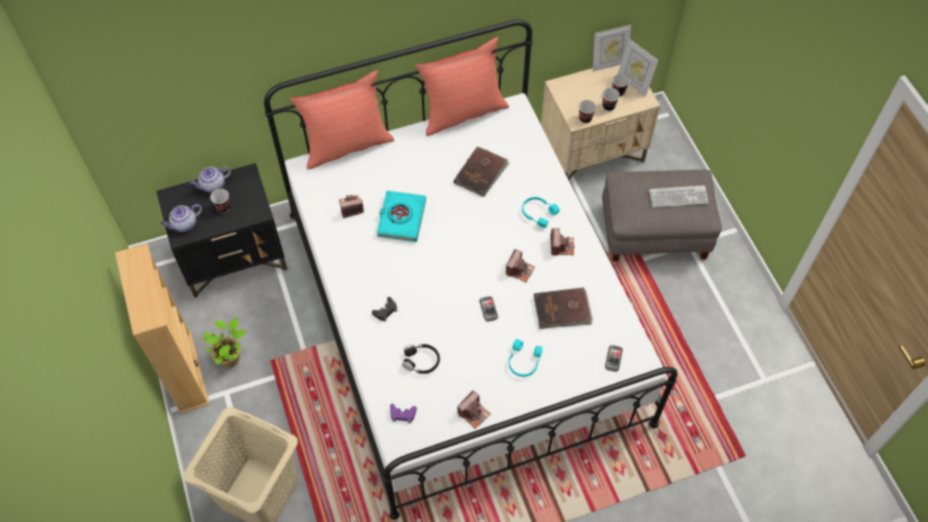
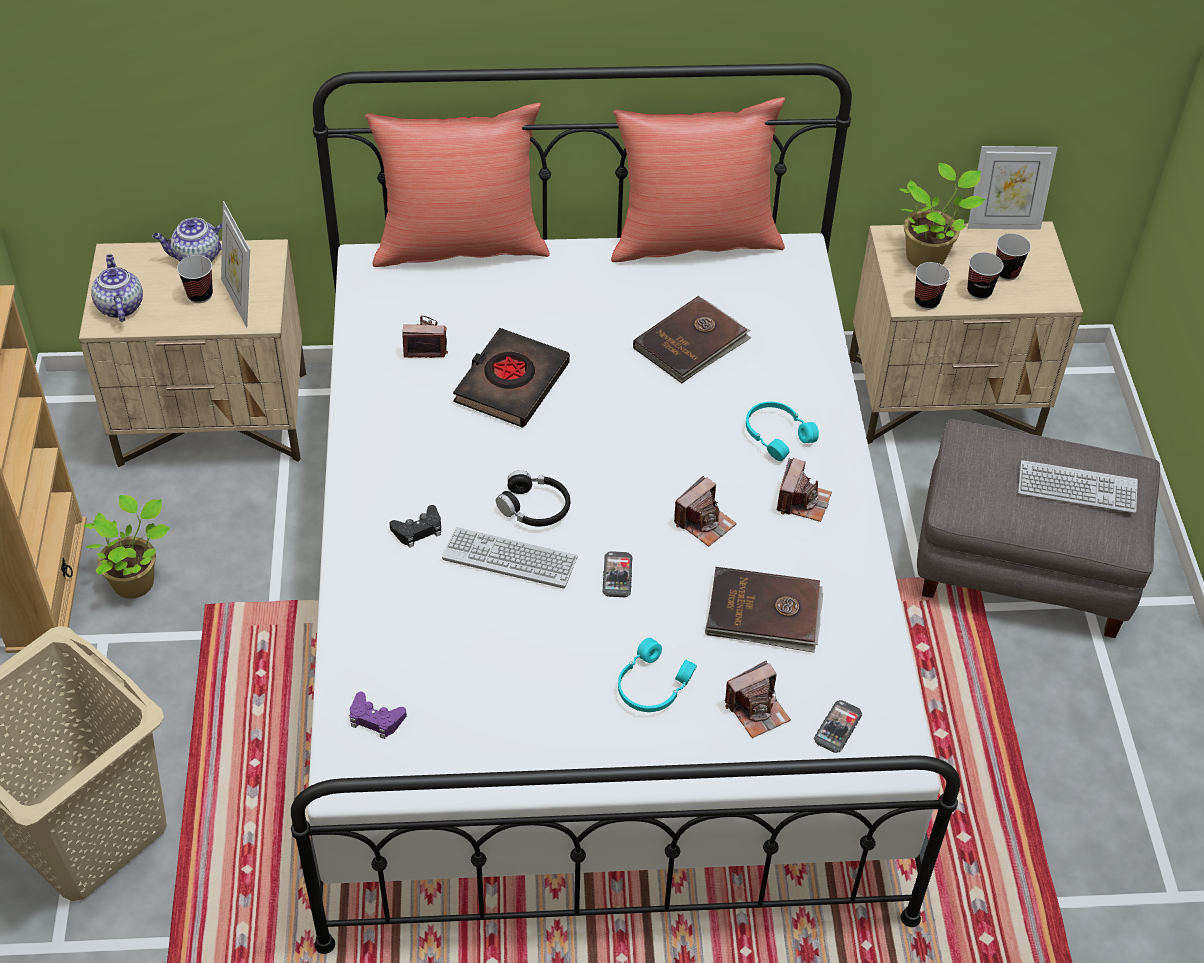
camera: 15 degrees right, 10 degrees down
black nightstand [156,163,287,298] -> beige nightstand [79,239,306,468]
teapot [160,204,202,232] -> teapot turned 90 degrees clockwise [91,254,143,322]
turquoise book [377,191,426,242] -> black book [453,328,570,428]
black headphones [402,344,440,374] -> black headphones moved to [496,470,570,527]
camera [457,390,491,429] -> camera moved to [725,660,791,738]
picture frame [618,39,658,97] -> picture frame moved to [221,201,250,328]
none -> keyboard [442,527,578,588]
none -> potted plant [899,163,986,267]

